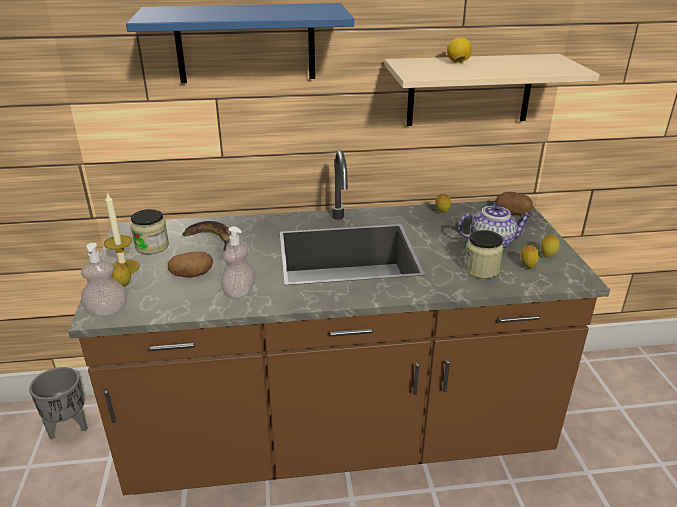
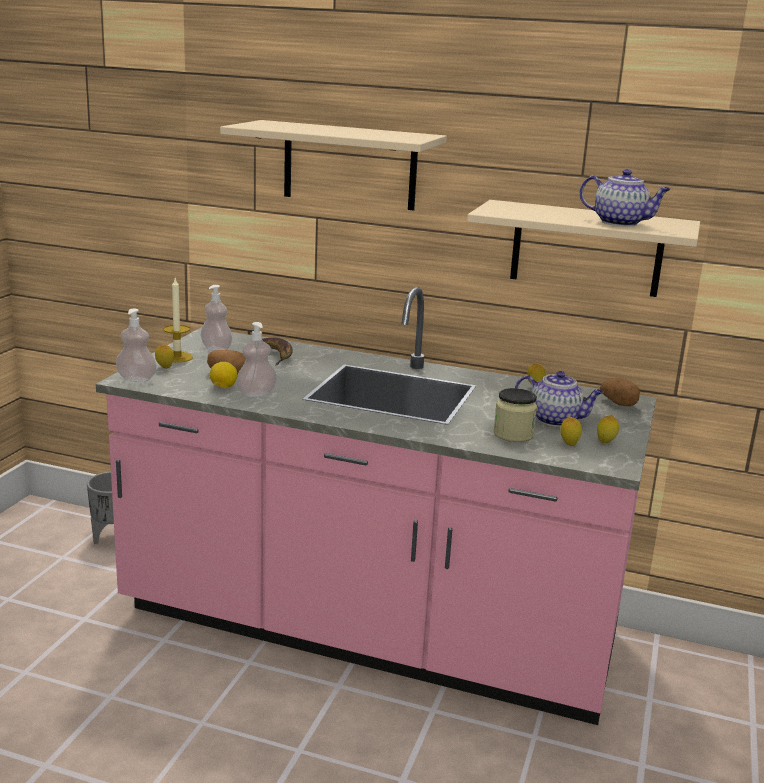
camera: 25 degrees right, 10 degrees down
brown counter [68,151,610,495] -> pink counter [96,287,656,725]
blue shelf [126,3,354,83] -> beige shelf [220,120,447,210]
jar [131,209,169,254] -> soap dispenser [201,285,232,351]
lemon [447,38,472,63] -> lemon moved to [210,362,237,388]
none -> teapot [580,169,671,226]

